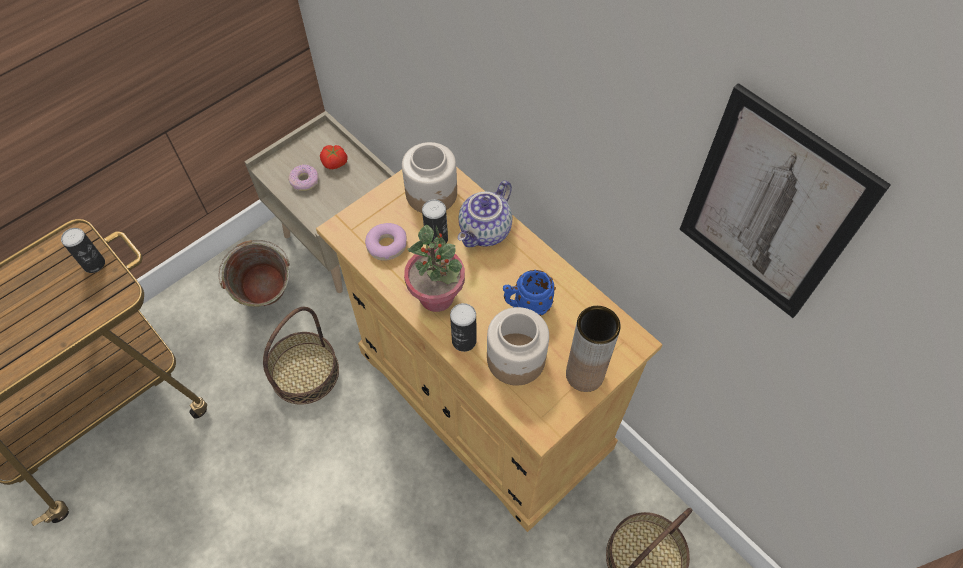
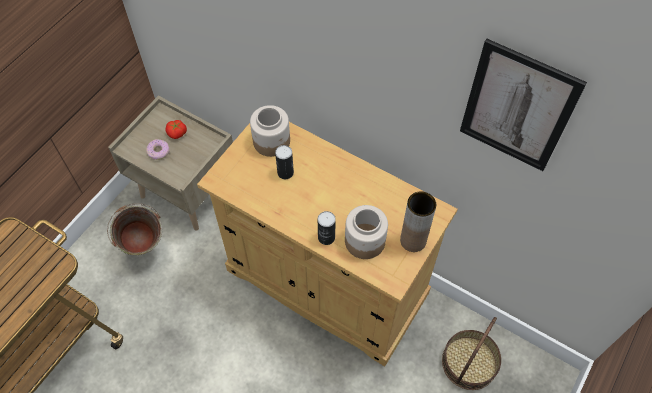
camera: 15 degrees left, 0 degrees up
can [61,228,105,273] -> none
basket [263,307,339,404] -> none
donut [365,223,407,261] -> none
potted plant [404,225,465,312] -> none
teapot [458,181,512,247] -> none
blue mug [503,270,556,316] -> none

